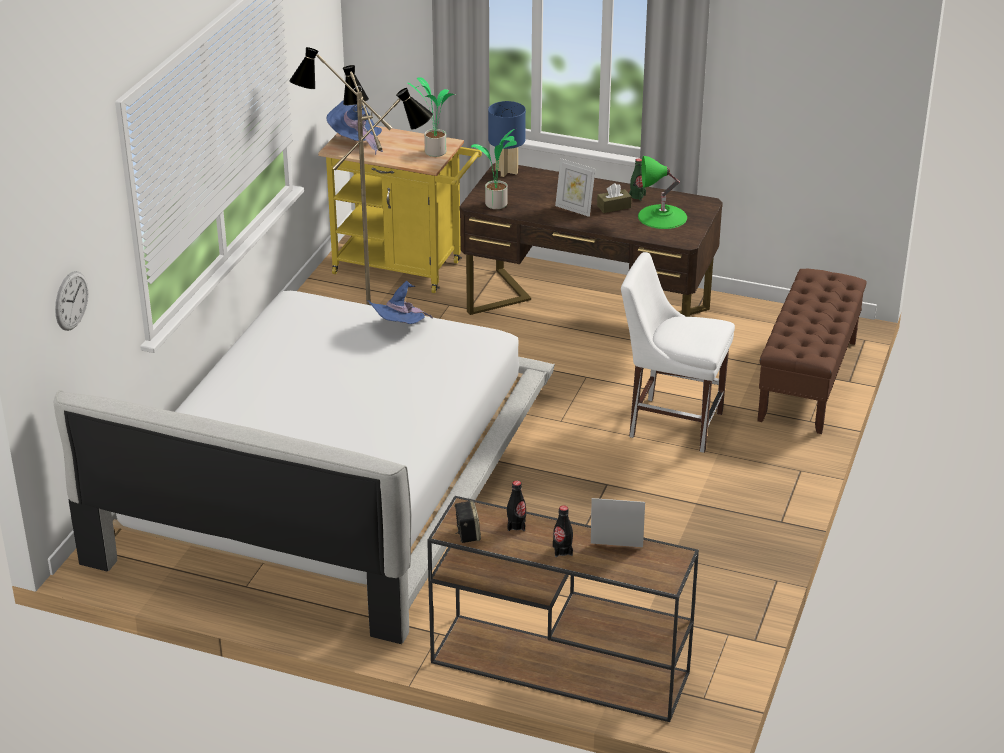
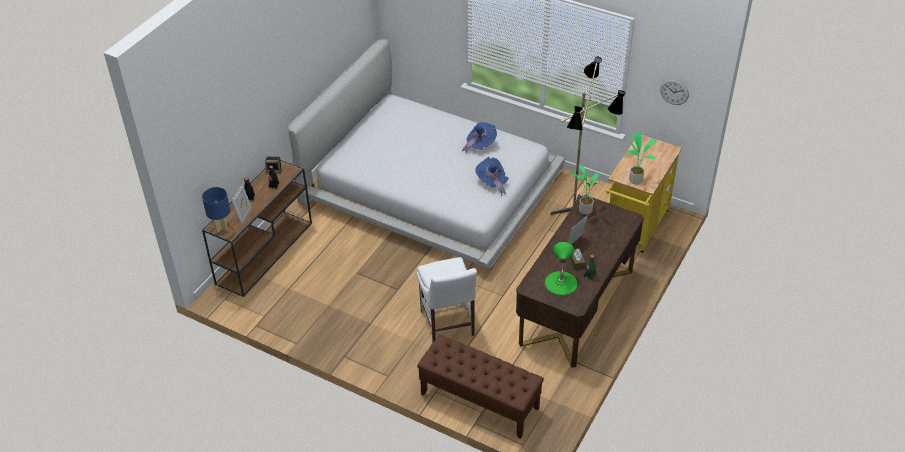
camera: 100 degrees right, 10 degrees up
wall clock [55,271,88,331] -> wall clock moved to [660,79,689,105]
blue hat [327,100,383,155] -> blue hat moved to [462,122,497,154]
blue table lamp [488,101,526,177] -> blue table lamp moved to [202,187,230,233]
white chair [621,252,735,453] -> white chair turned 135 degrees clockwise [417,257,477,343]

